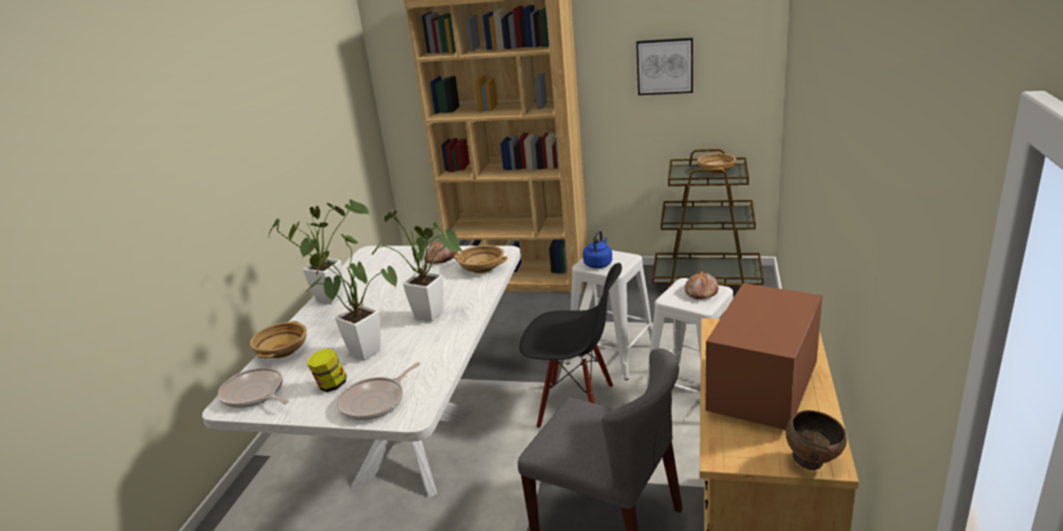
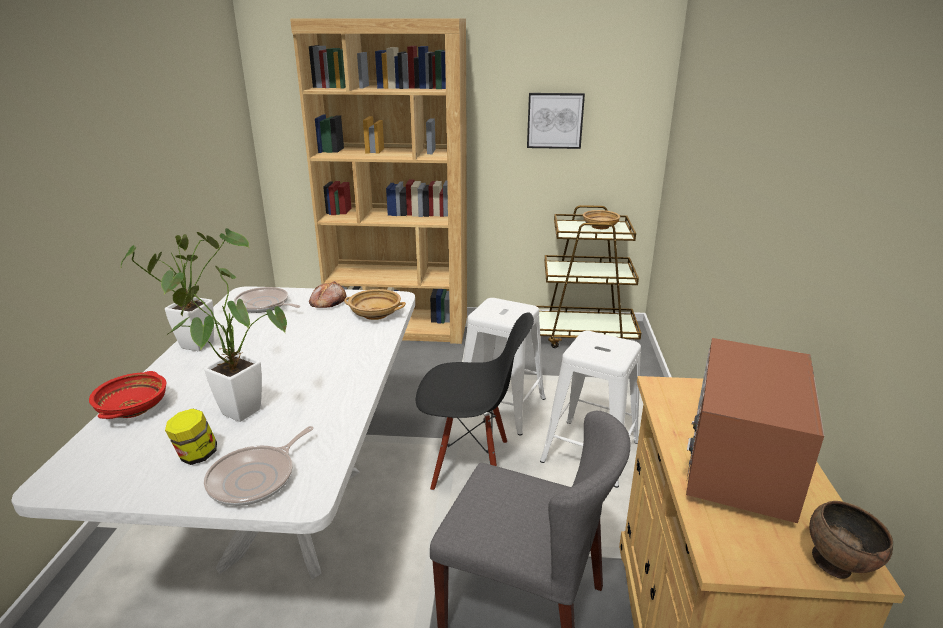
camera: 10 degrees left, 0 degrees up
frying pan [218,368,289,408] -> frying pan moved to [234,287,301,313]
beige bowl [250,321,307,358] -> red bowl [89,371,166,419]
potted plant [372,211,465,322] -> none
blue kettle [583,230,612,268] -> none
bread [685,271,719,300] -> none

